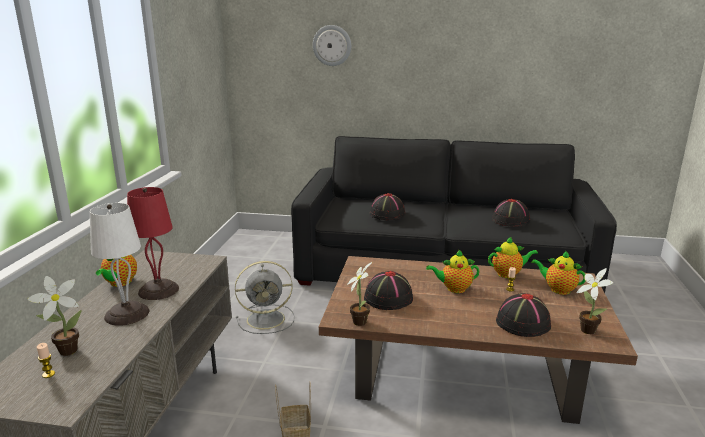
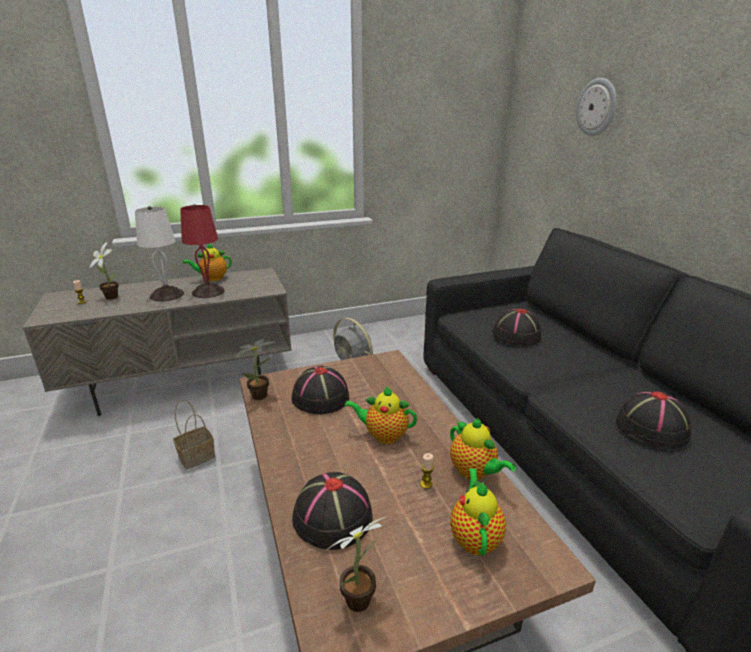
camera: 60 degrees right, 5 degrees up
teapot [426,249,480,293] -> teapot turned 45 degrees counterclockwise [344,386,417,444]

